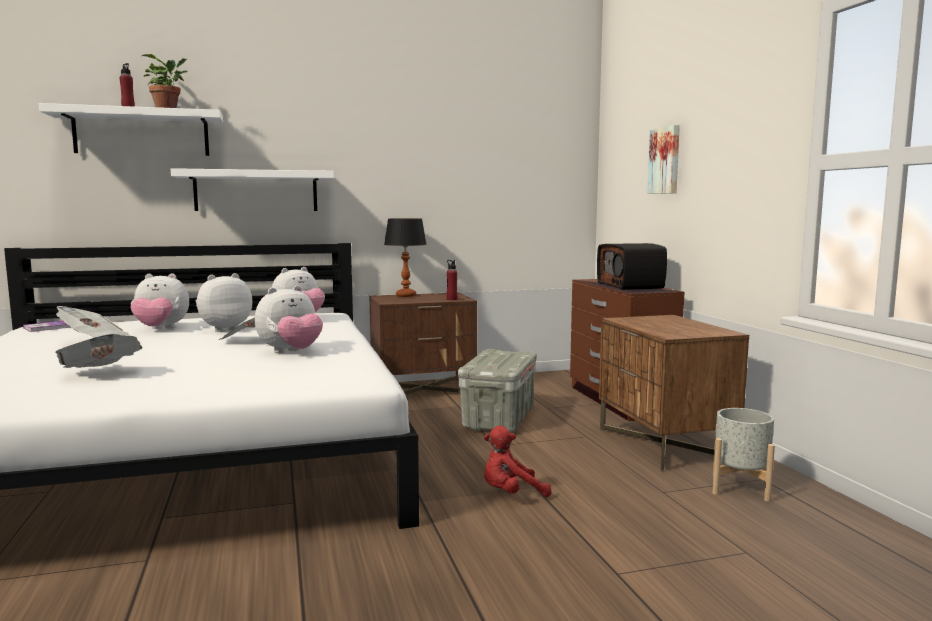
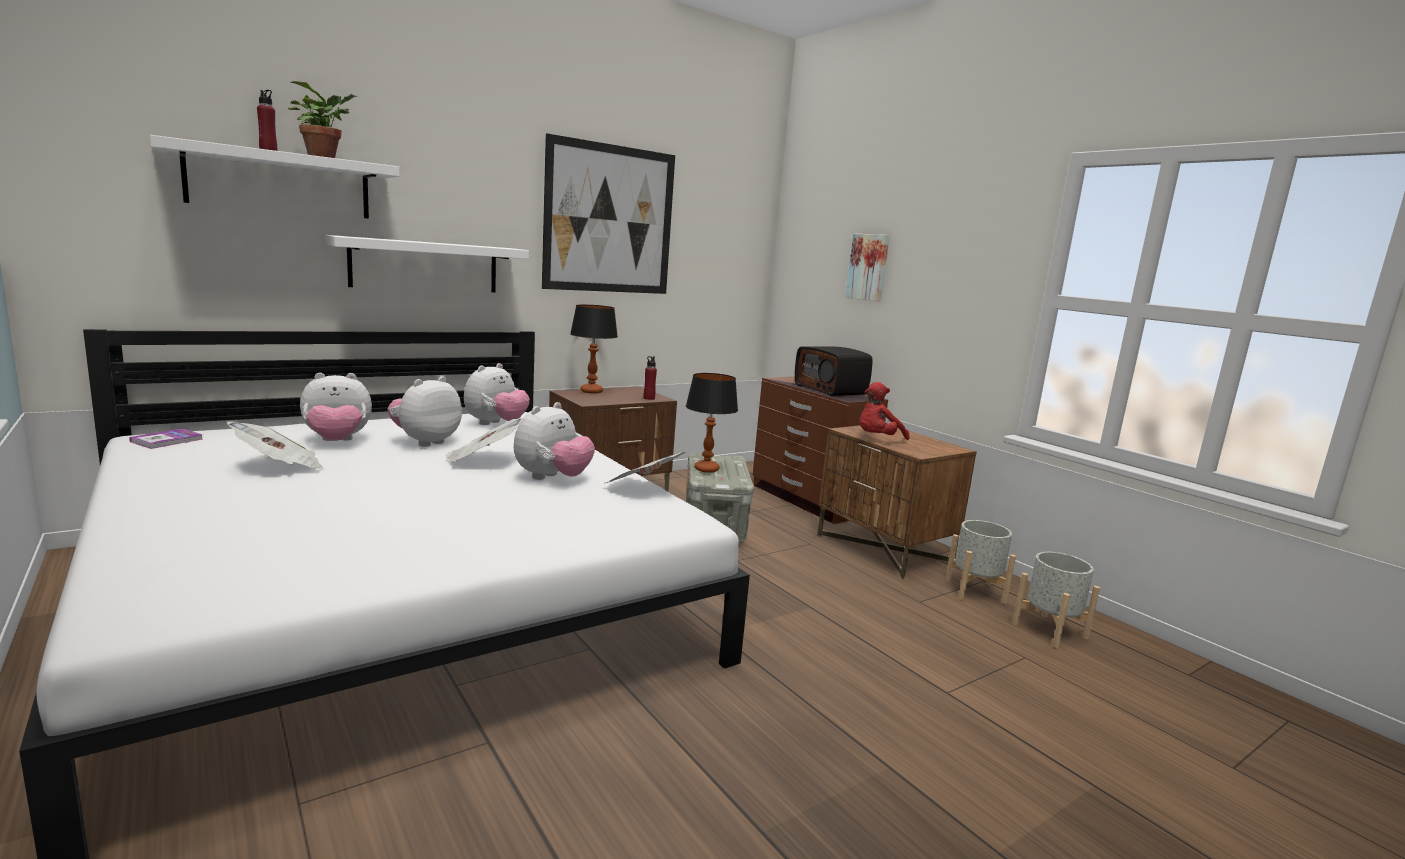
camera: 20 degrees left, 5 degrees up
newspaper [56,334,142,368] -> newspaper moved to [606,452,685,483]
red plush toy [484,426,552,497] -> red plush toy moved to [859,382,910,440]
none -> picture [542,133,675,294]
none -> table lamp [686,373,738,473]
none -> grey planter [1012,552,1100,648]

